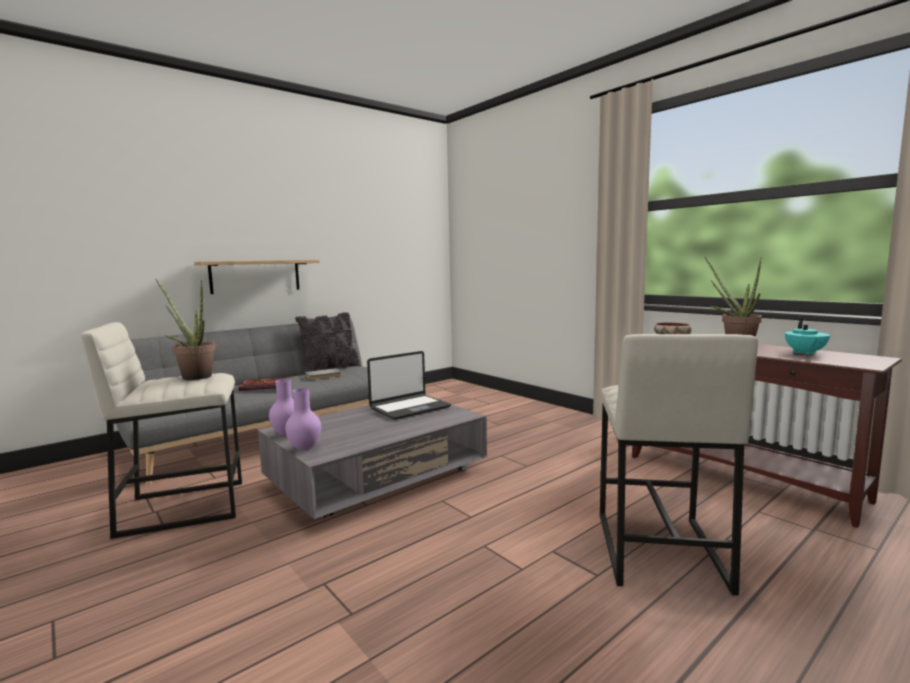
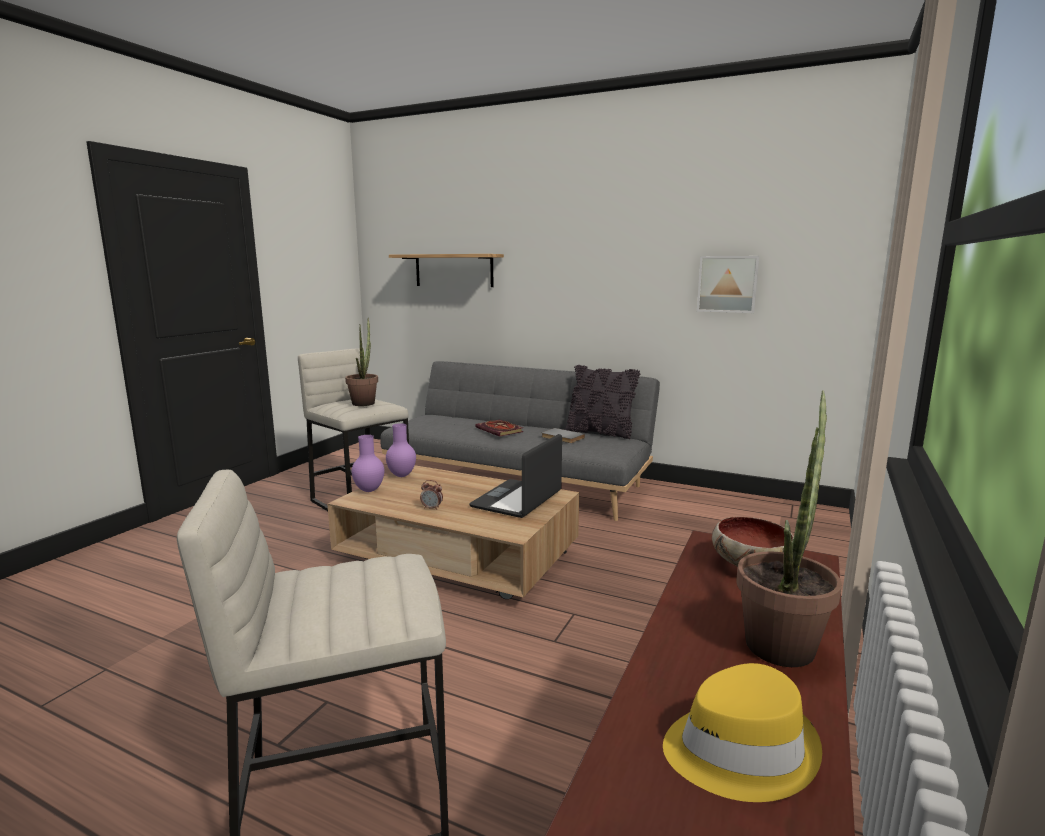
camera: 65 degrees right, 5 degrees up
shelf [194,260,320,294] -> shelf moved to [389,254,504,287]
grey coffee table [258,405,487,519] -> brown coffee table [327,465,579,599]
laptop [367,351,451,420] -> laptop turned 90 degrees clockwise [469,434,562,518]
turquoise teapot [785,318,830,355] -> yellow hat [663,663,822,802]
none -> alarm clock [420,480,443,510]
none -> picture [697,256,759,313]

